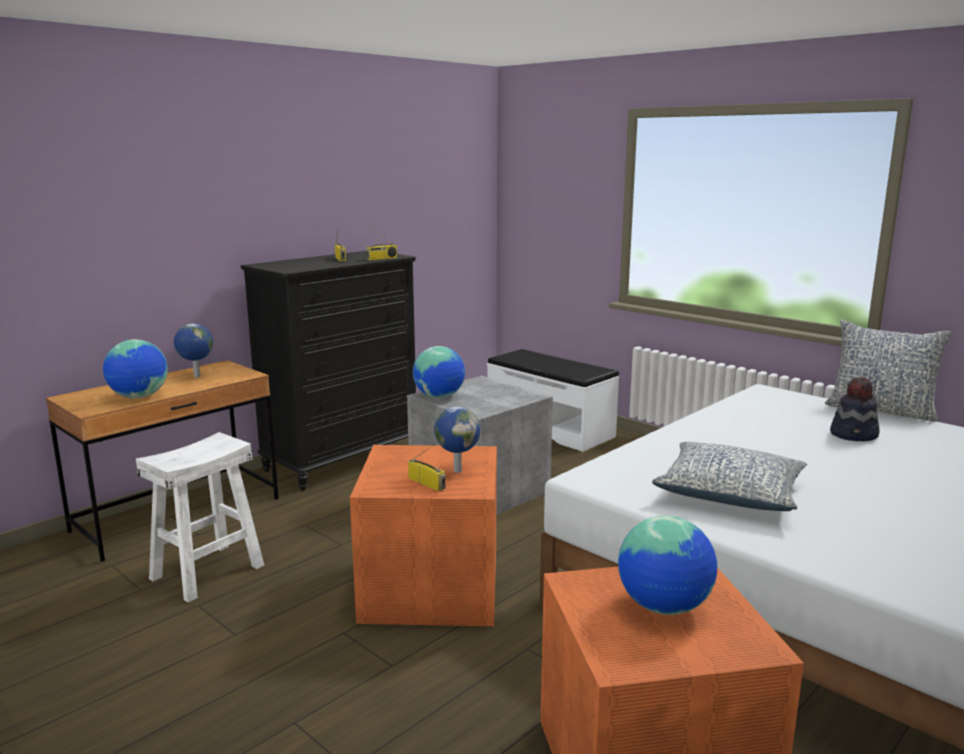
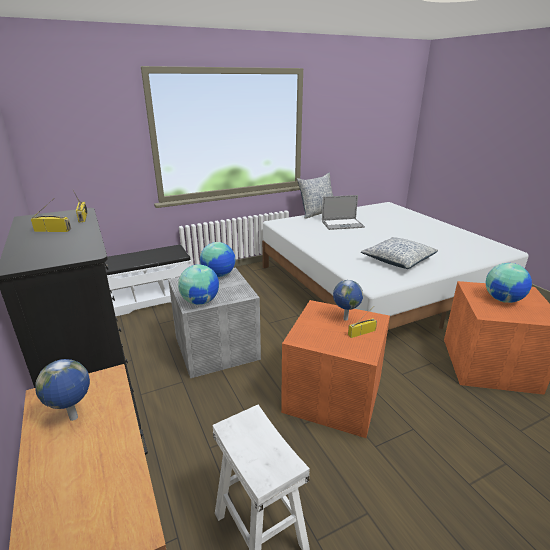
camera: 70 degrees left, 10 degrees up
globe [103,339,168,399] -> globe moved to [200,242,235,277]
hat [830,377,880,441] -> laptop [322,195,365,230]

